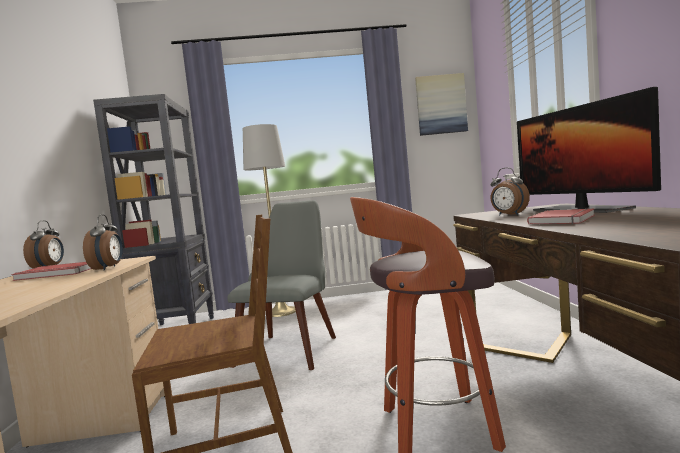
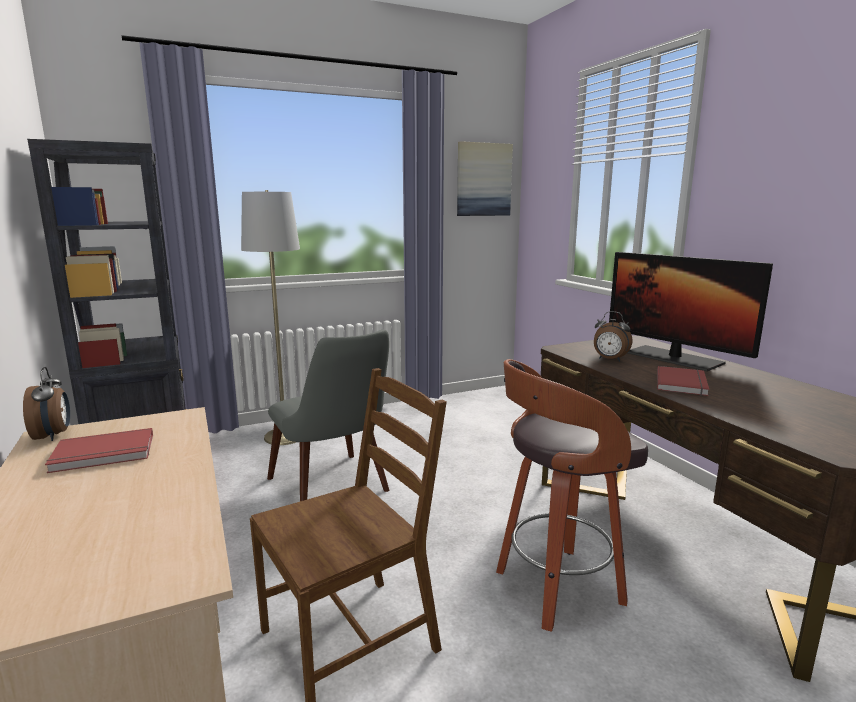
camera: 20 degrees left, 10 degrees up
alarm clock [83,214,123,270] -> none
grey chair [227,200,336,370] -> grey chair turned 150 degrees clockwise [267,329,389,501]

